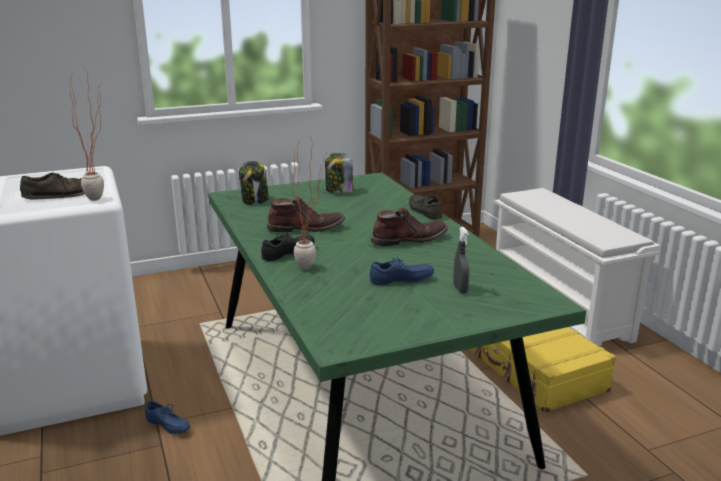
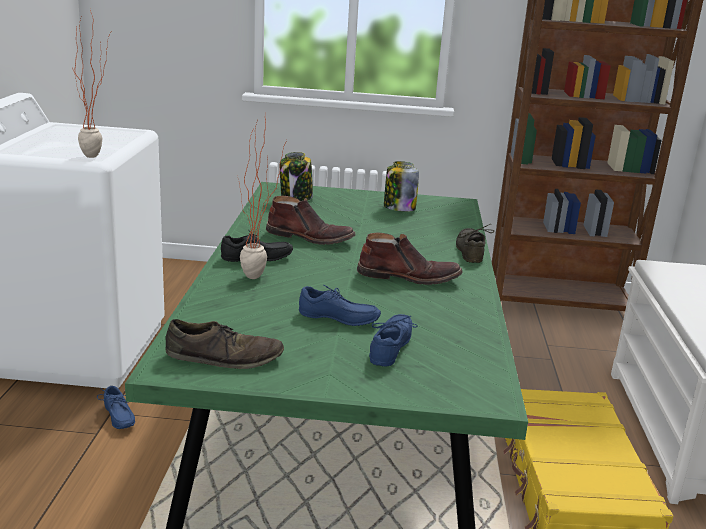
camera: 25 degrees right, 0 degrees up
brown shoe [20,172,85,200] -> brown shoe moved to [165,319,284,369]
grey spray bottle [453,227,469,294] -> blue shoe [369,314,418,367]

